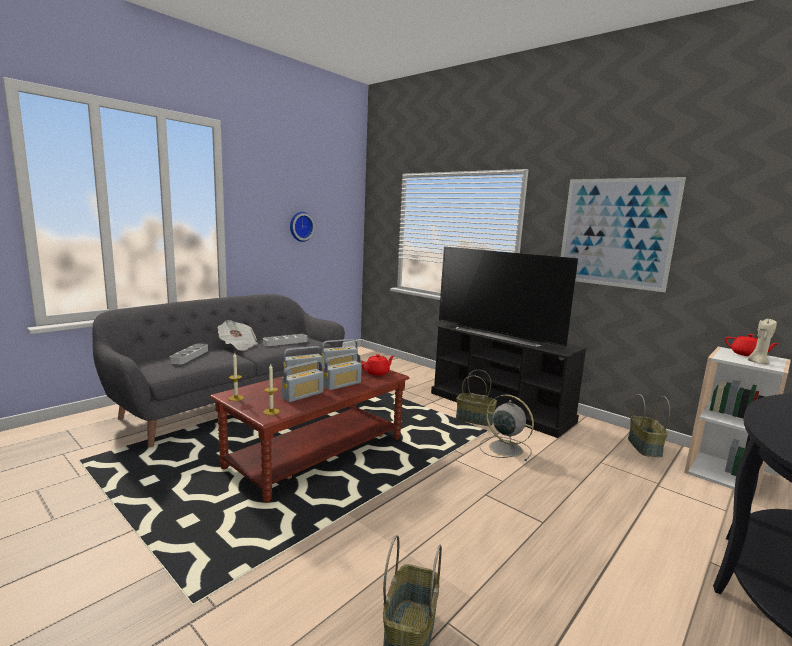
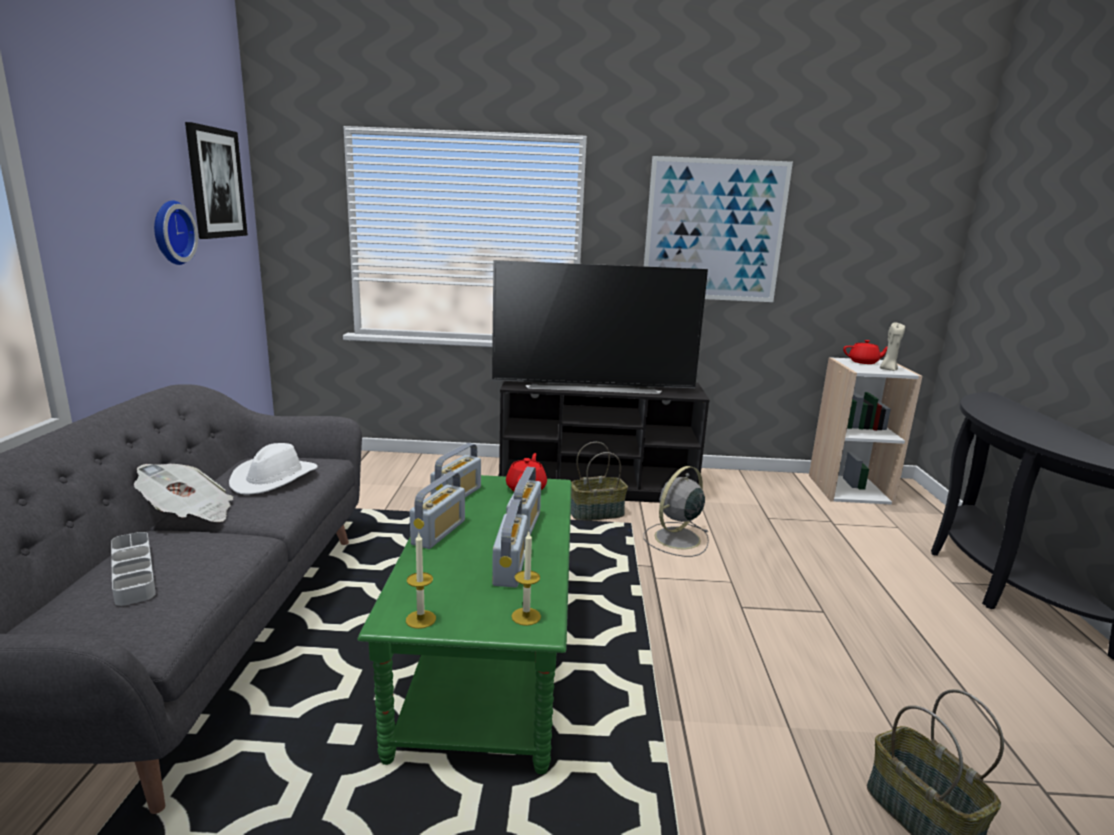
camera: 40 degrees left, 5 degrees up
brown coffee table [210,360,409,502] -> green coffee table [357,475,572,774]
grey tray [263,334,307,346] -> white hat [229,443,318,495]
grey fan [479,395,534,461] -> grey fan turned 45 degrees counterclockwise [643,466,709,557]
basket [628,394,670,457] -> none
none -> picture [185,122,248,239]

